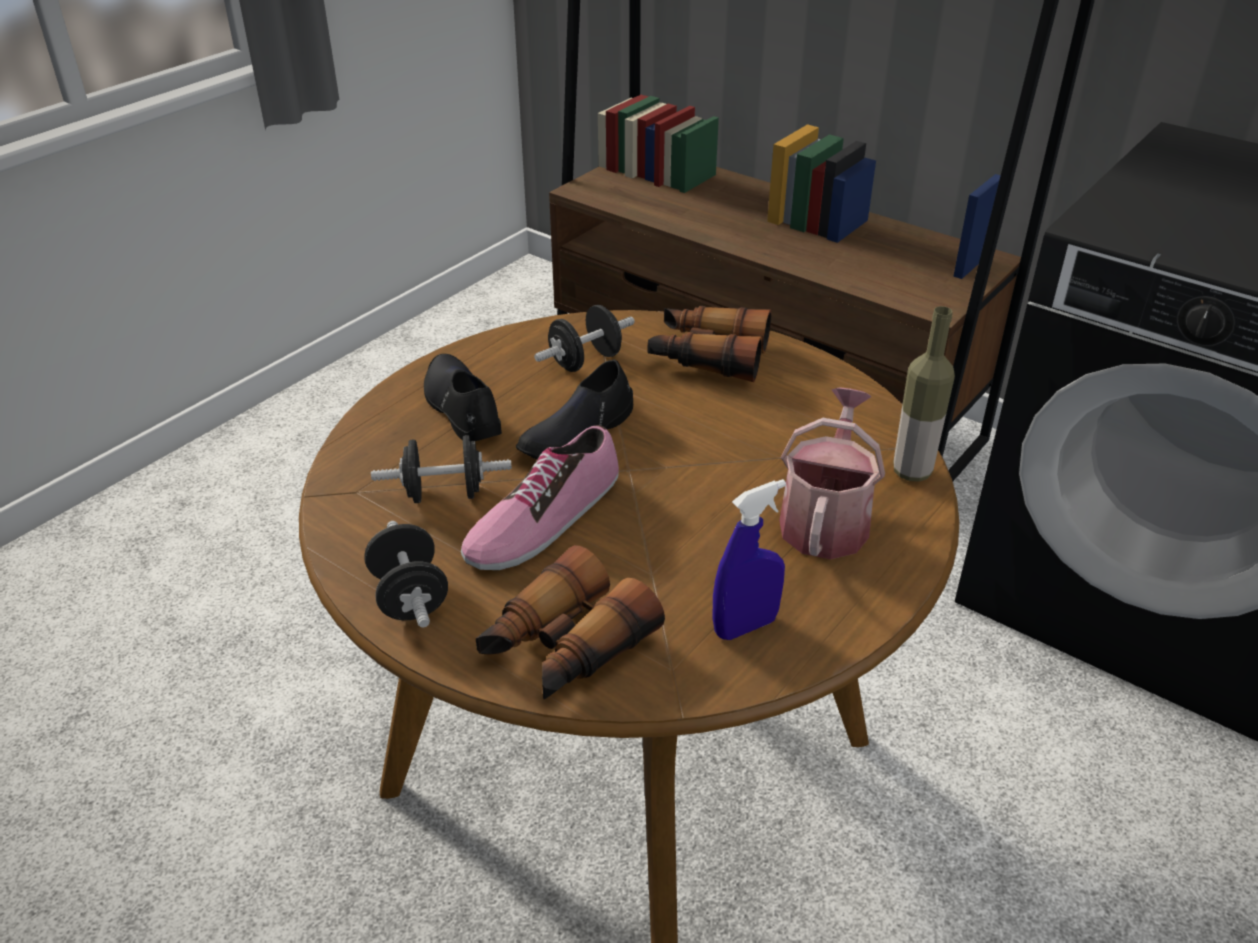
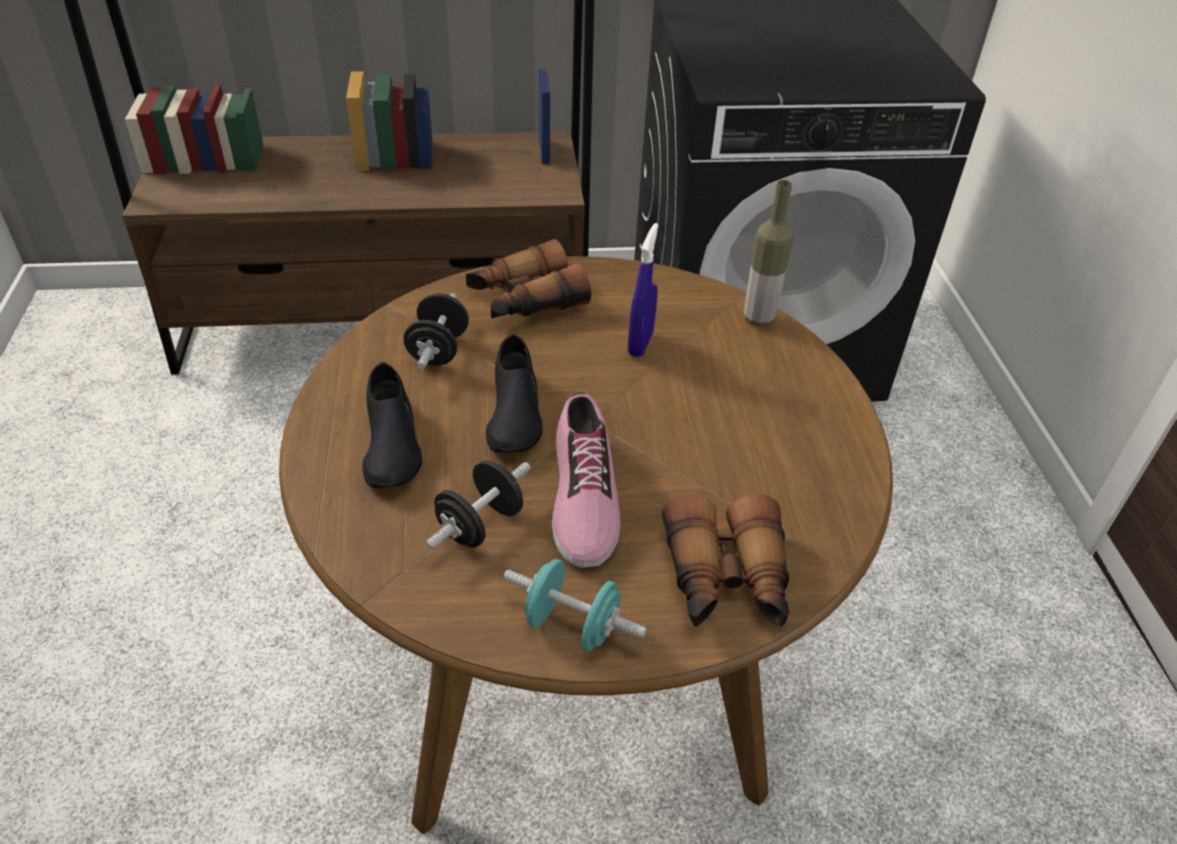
camera: 45 degrees left, 5 degrees up
black dumbbell [364,521,448,628] -> turquoise dumbbell [503,559,647,651]
black shoe [424,354,502,442] -> black shoe turned 120 degrees counterclockwise [362,362,422,488]
blue spray bottle [713,479,786,640] -> blue spray bottle moved to [628,223,659,357]
watering can [779,387,885,559] -> none

